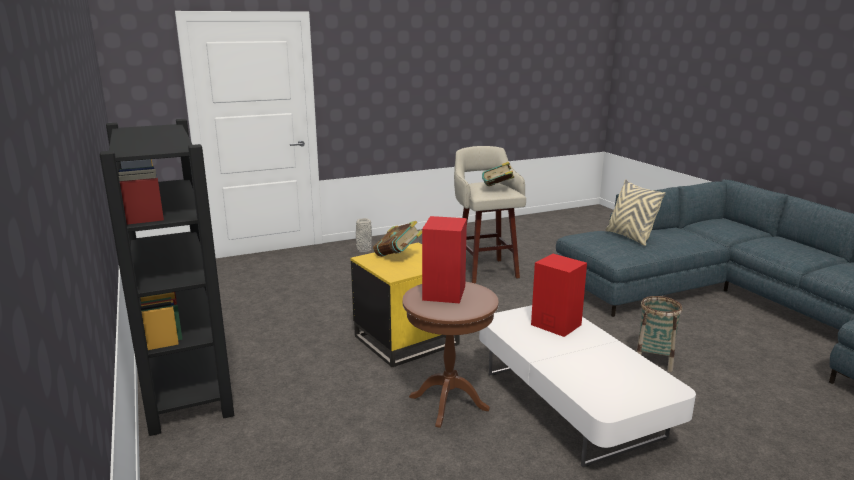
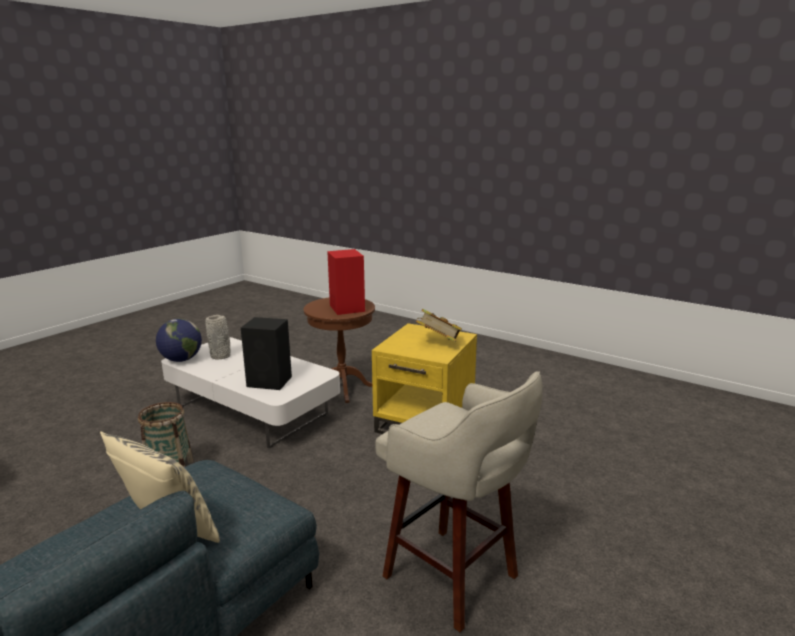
camera: 150 degrees right, 0 degrees up
black bookcase [100,119,234,436] -> none
grey vase [356,218,372,252] -> grey vase moved to [206,315,230,360]
book [482,162,514,186] -> none
red speaker [531,254,587,337] -> black speaker [241,317,292,390]
none -> globe [156,319,202,362]

